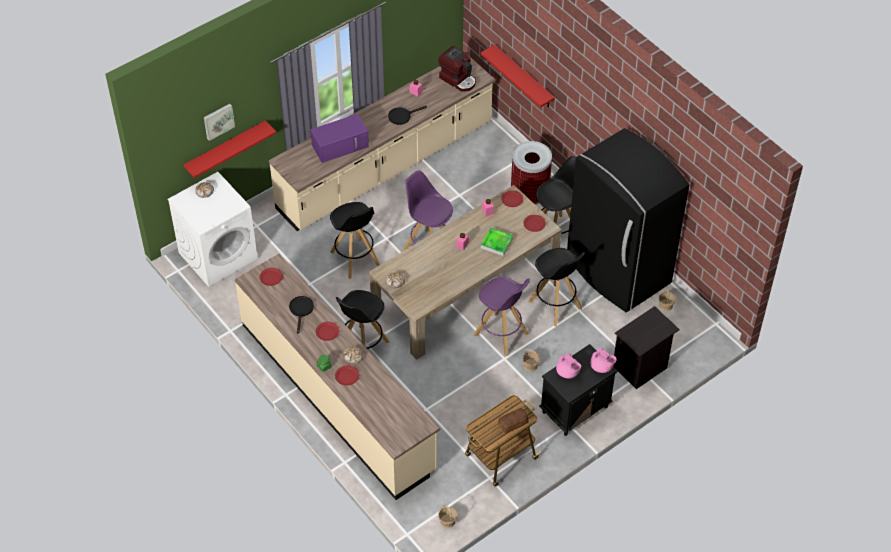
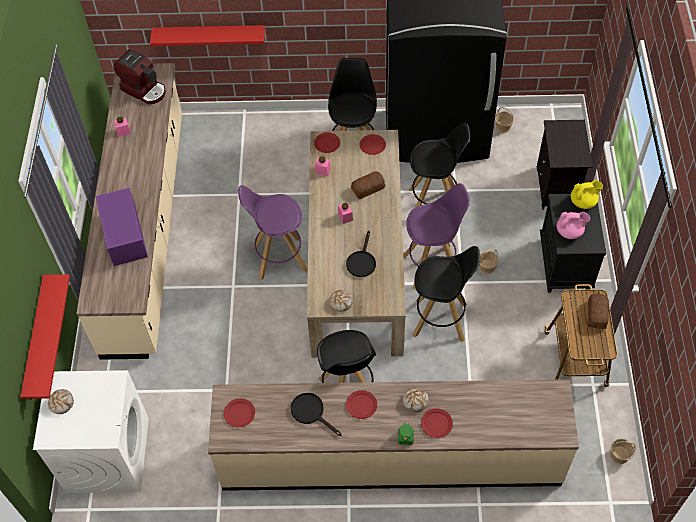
camera: 50 degrees left, 5 degrees up
picture [204,104,235,141] -> none
purple microwave [310,114,369,163] -> purple microwave turned 150 degrees clockwise [95,188,148,266]
black stool [330,202,380,279] -> black stool moved to [412,246,480,342]
black frying pan [388,106,427,125] -> black frying pan moved to [346,231,376,277]
coffee machine [438,46,476,92] -> coffee machine turned 45 degrees clockwise [114,49,166,104]
tray [481,228,513,256] -> bread [351,171,385,199]
trash can [511,141,552,205] -> none
pink teapot [590,348,617,373] -> yellow teapot [571,180,603,209]

